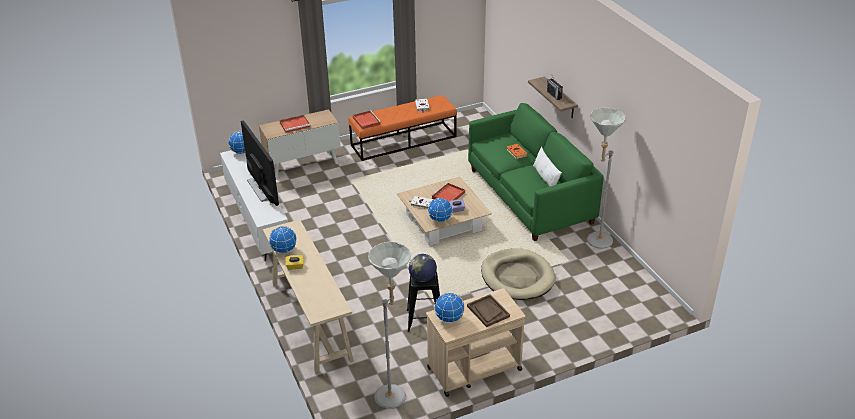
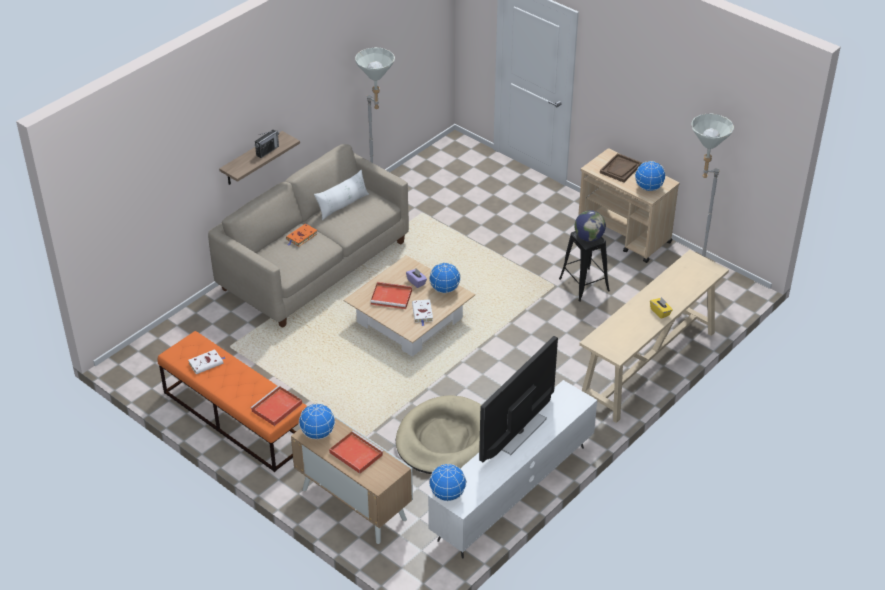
camera: 115 degrees left, 5 degrees up
globe [269,226,297,253] -> globe moved to [299,403,335,440]
green sofa [468,103,604,241] -> beige sofa [208,144,409,328]
beige dog bed [481,248,556,300] -> beige dog bed moved to [396,395,481,474]

